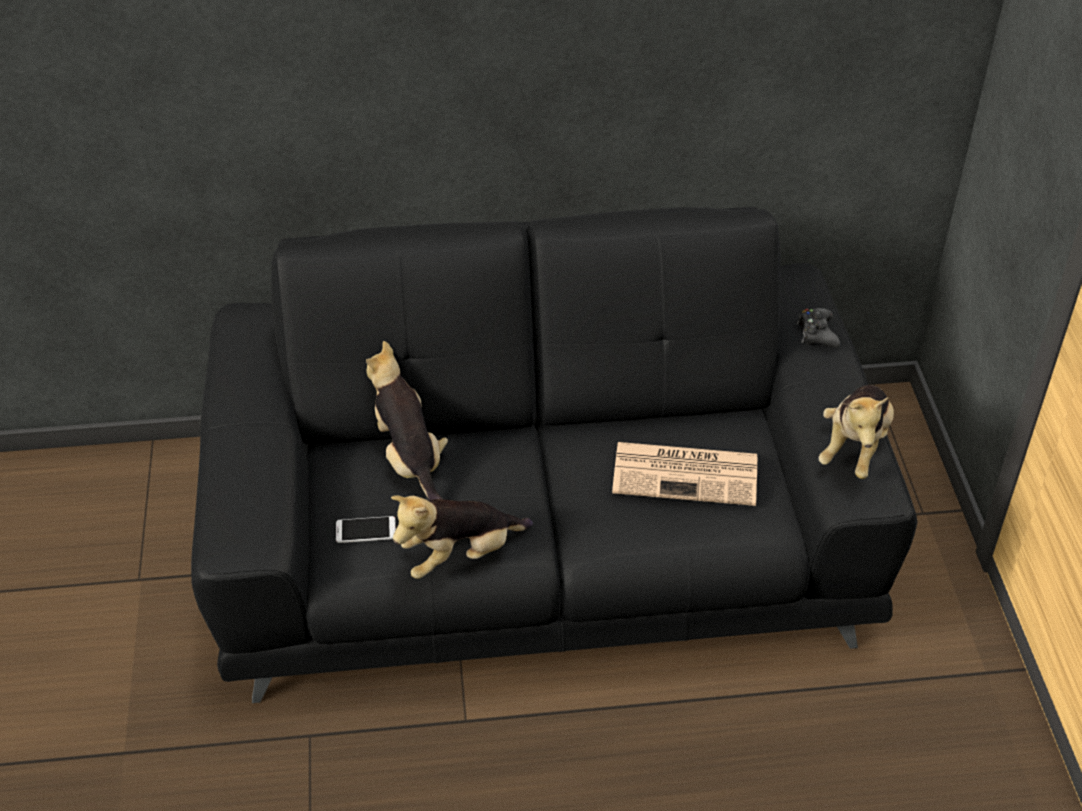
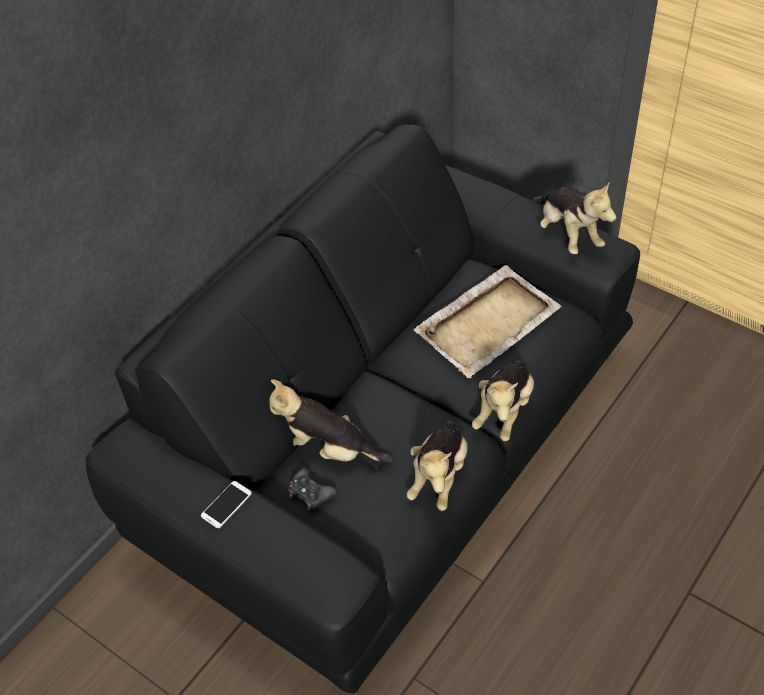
camera: 45 degrees left, 5 degrees up
phone [336,516,396,543] -> phone moved to [201,481,252,528]
newspaper [612,442,757,506] -> beige tray [414,265,562,378]
black game controller [797,308,840,348] -> black game controller moved to [288,468,337,511]
none -> plush toy [472,360,534,441]

